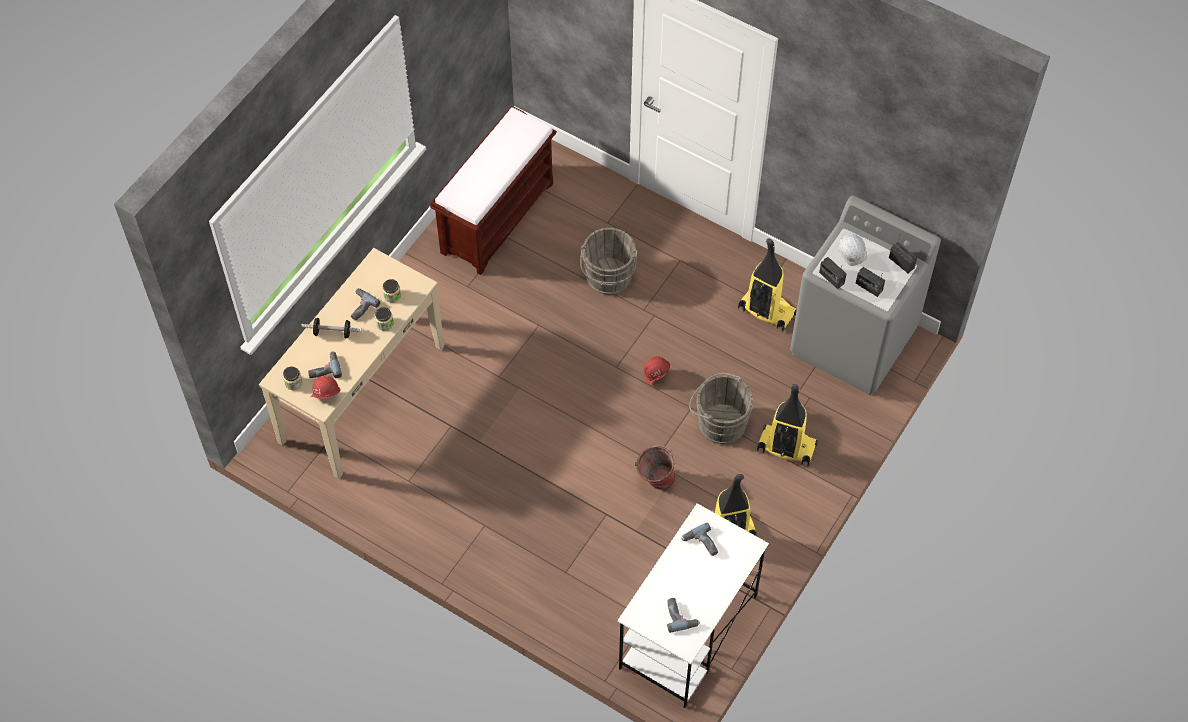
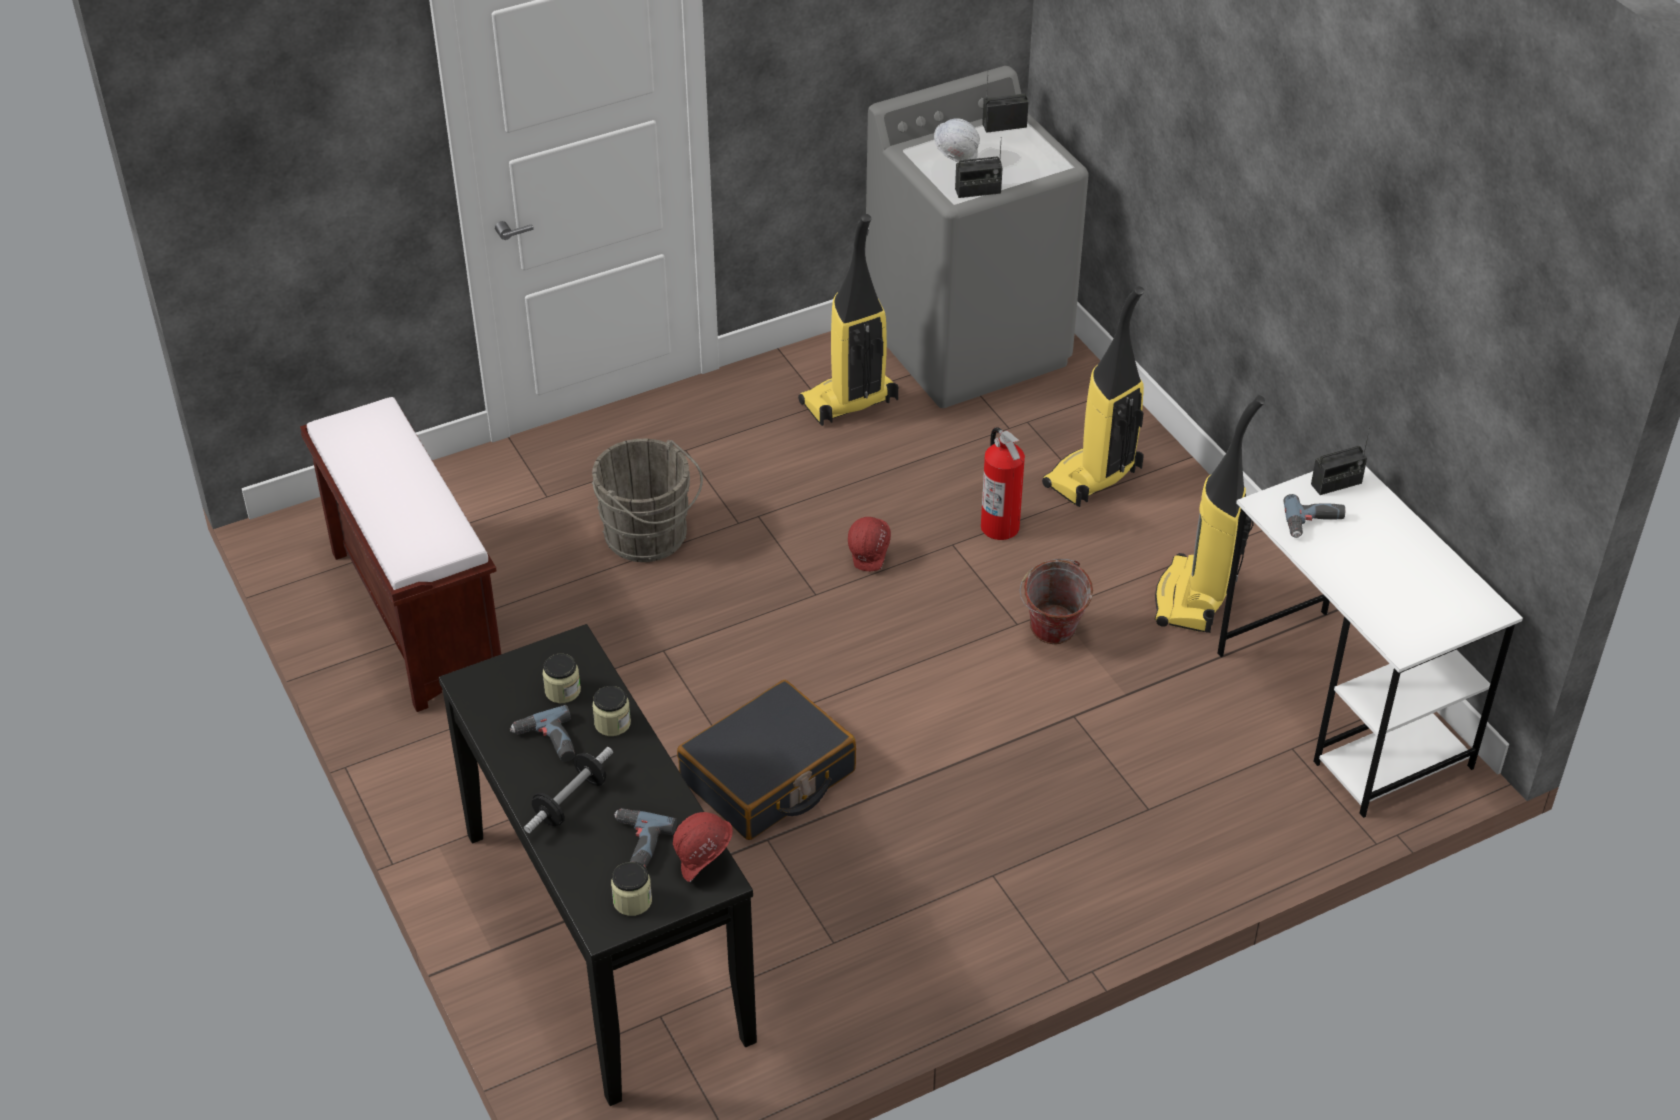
camera: 60 degrees left, 15 degrees down
beige console table [259,248,444,479] -> black console table [439,624,757,1106]
power drill [667,598,700,633] -> none
grey bucket [689,373,753,444] -> fire extinguisher [981,427,1025,540]
radio [856,267,885,297] -> radio moved to [1311,427,1370,495]
none -> black suitcase [677,680,856,840]

